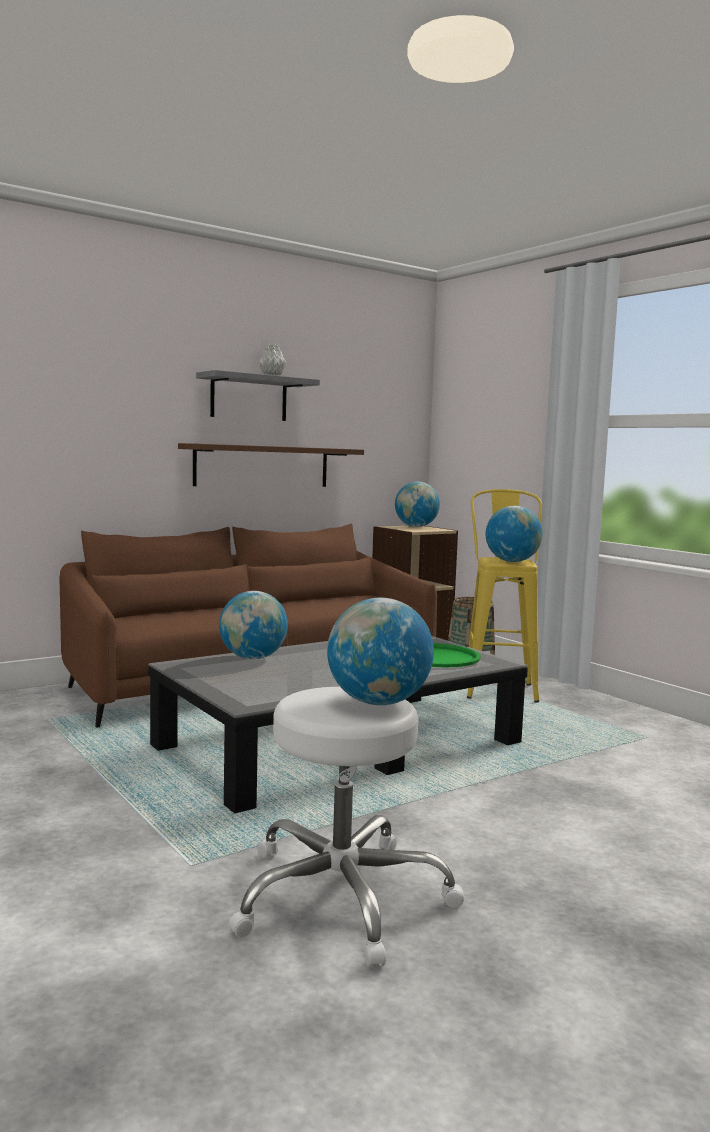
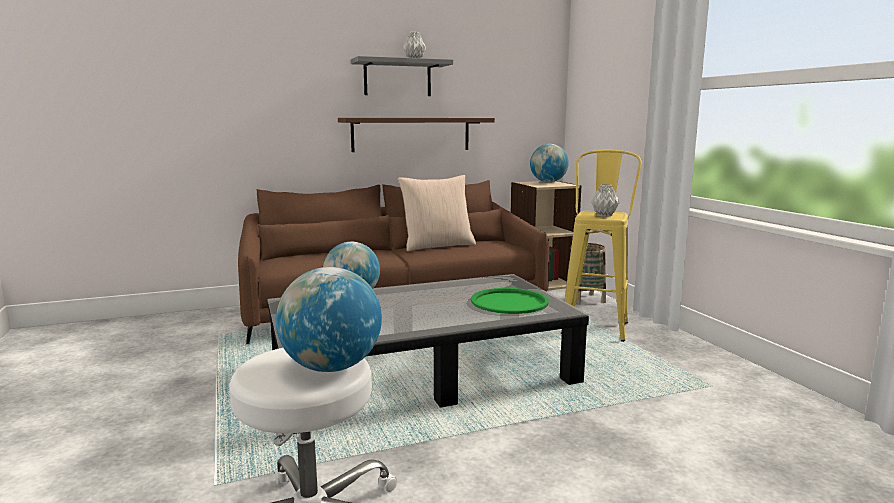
camera: 15 degrees right, 5 degrees up
globe [486,506,543,562] -> grey vase [591,184,620,217]
none -> beige pillow [398,175,476,252]

